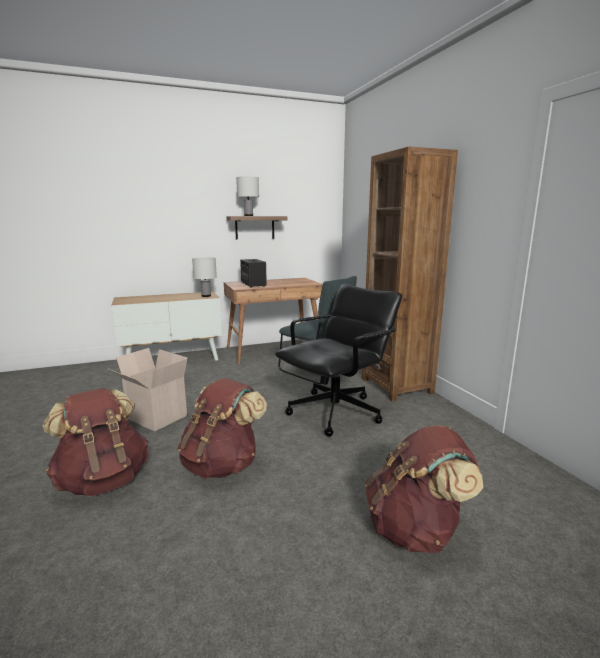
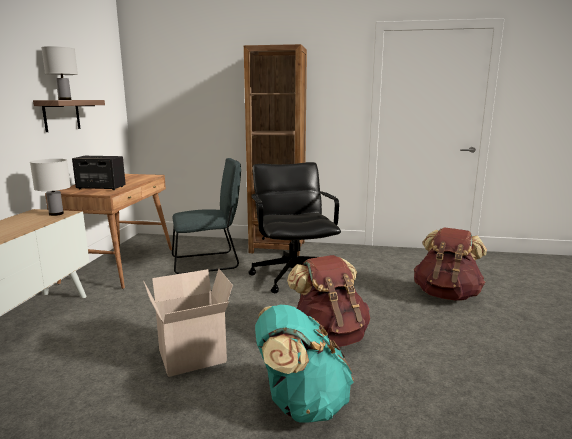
camera: 60 degrees left, 0 degrees up
brown backpack [43,388,149,496] -> turquoise backpack [255,304,354,423]

